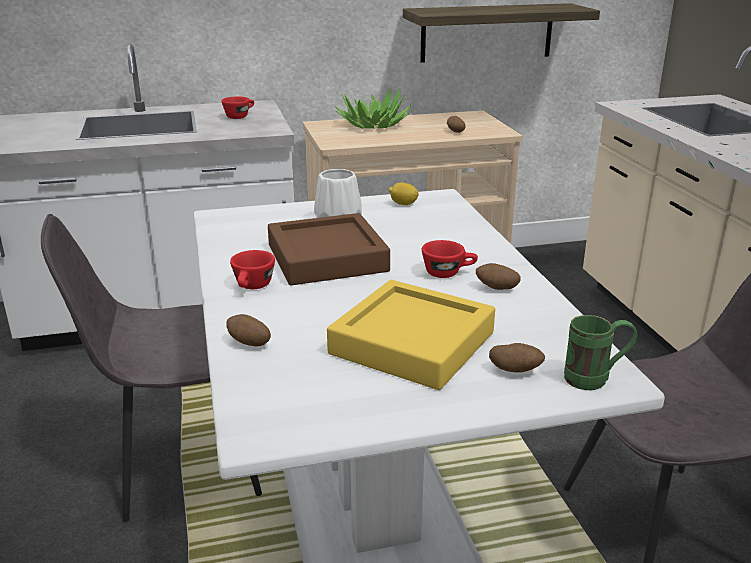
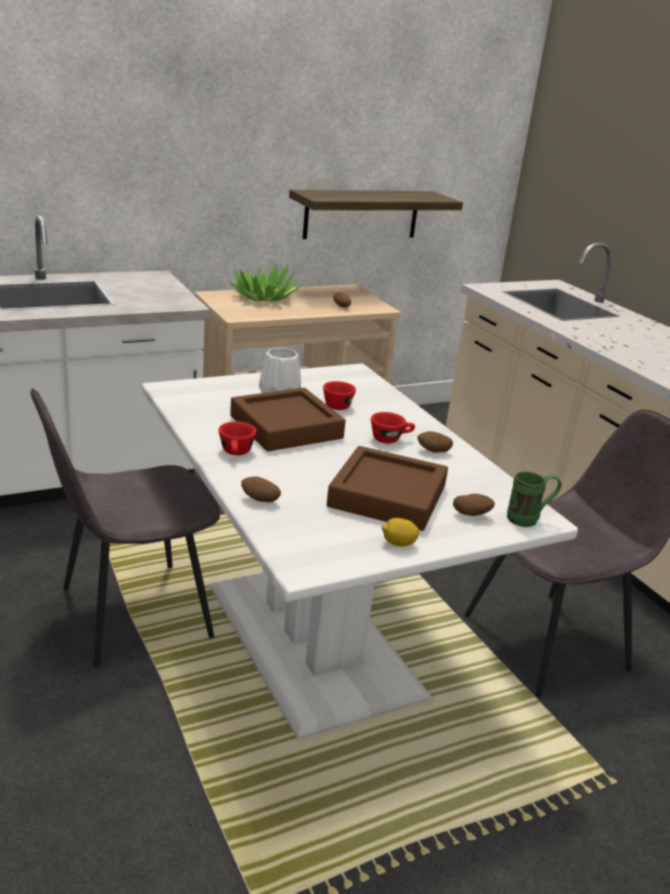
camera: 15 degrees left, 0 degrees up
red cup [222,96,254,119] -> red cup moved to [323,381,356,410]
yellow tray [327,280,495,390] -> brown tray [327,446,448,531]
lemon [389,183,419,205] -> lemon moved to [382,518,420,546]

